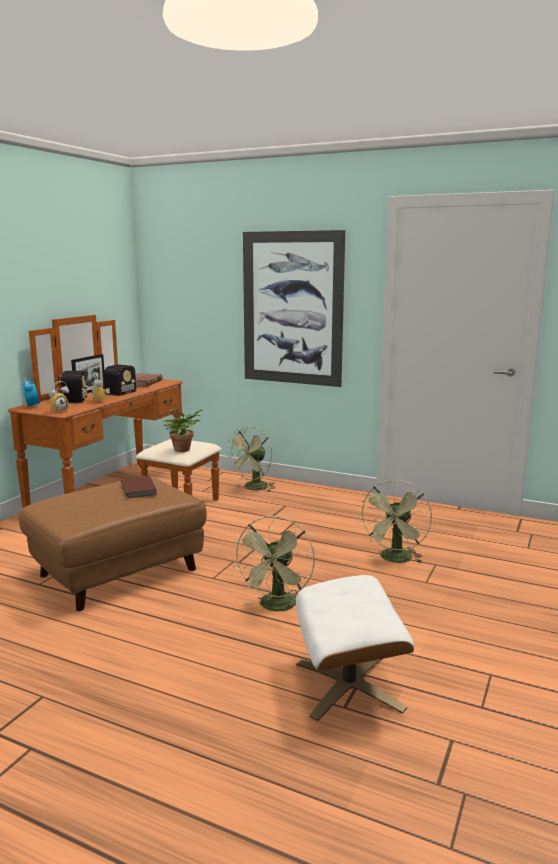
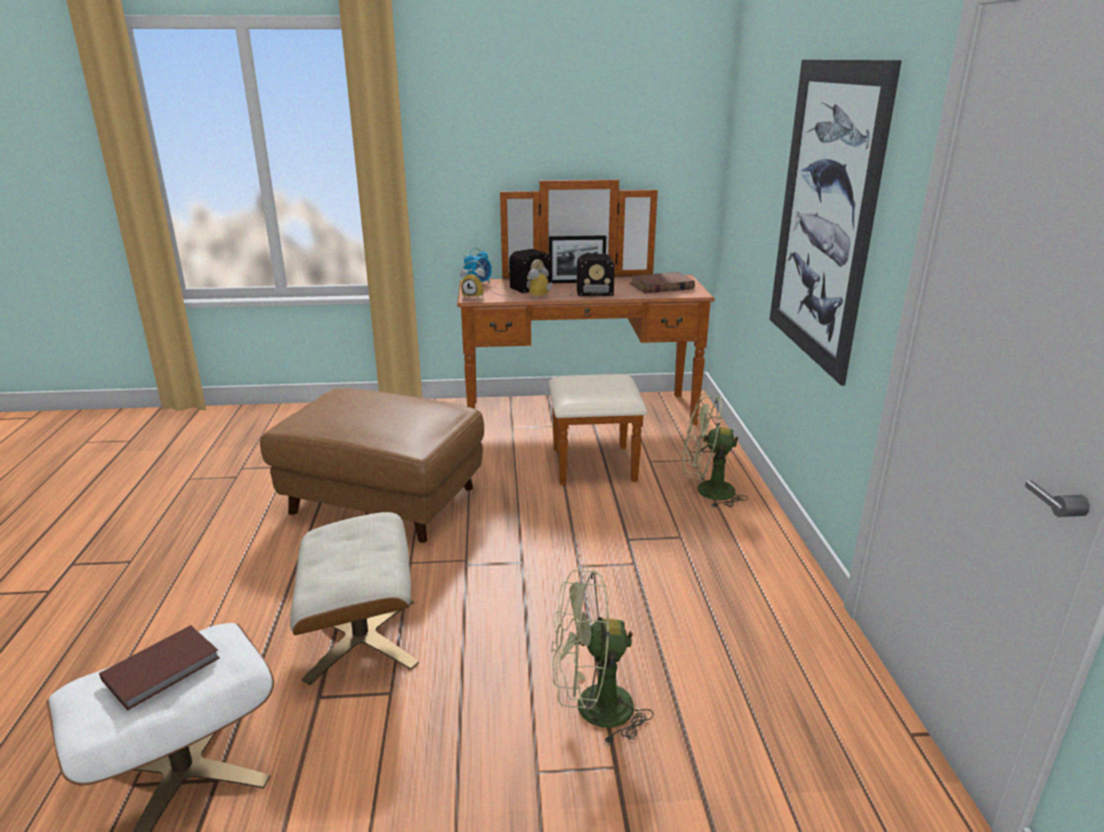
camera: 60 degrees right, 10 degrees up
brown book [121,476,157,498] -> brown book moved to [99,625,220,711]
potted plant [163,409,204,452] -> none
green fan [233,516,315,611] -> beige ottoman [290,512,419,685]

